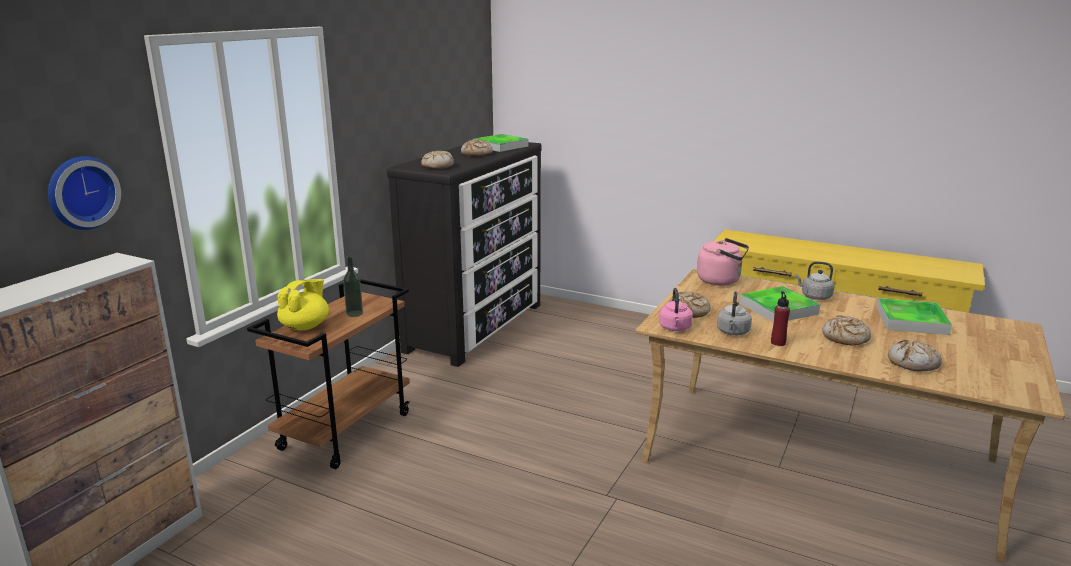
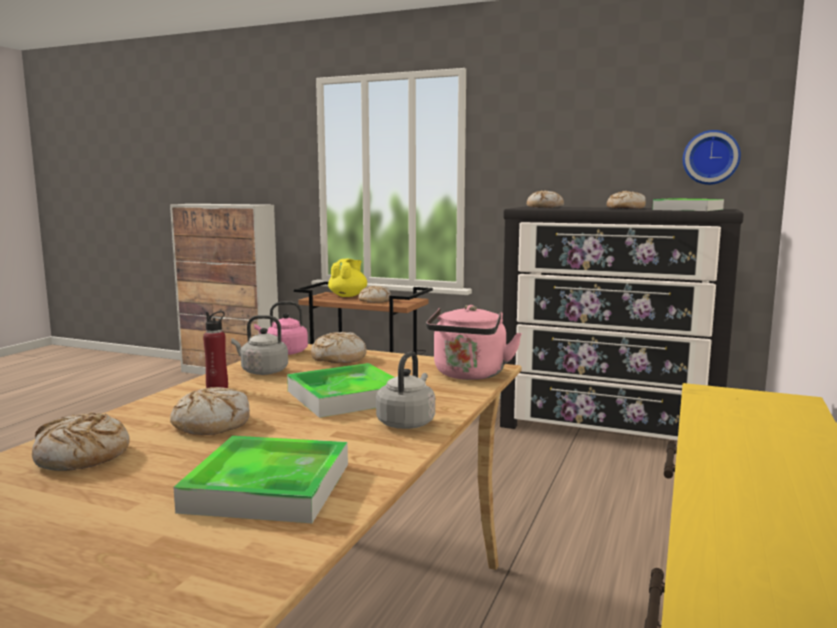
camera: 85 degrees right, 10 degrees down
wall clock [48,156,121,230] -> wall clock moved to [683,130,741,185]
yellow teapot [277,279,329,330] -> yellow teapot turned 90 degrees counterclockwise [328,259,367,297]
bottle [343,256,363,317] -> bread [359,286,391,303]

